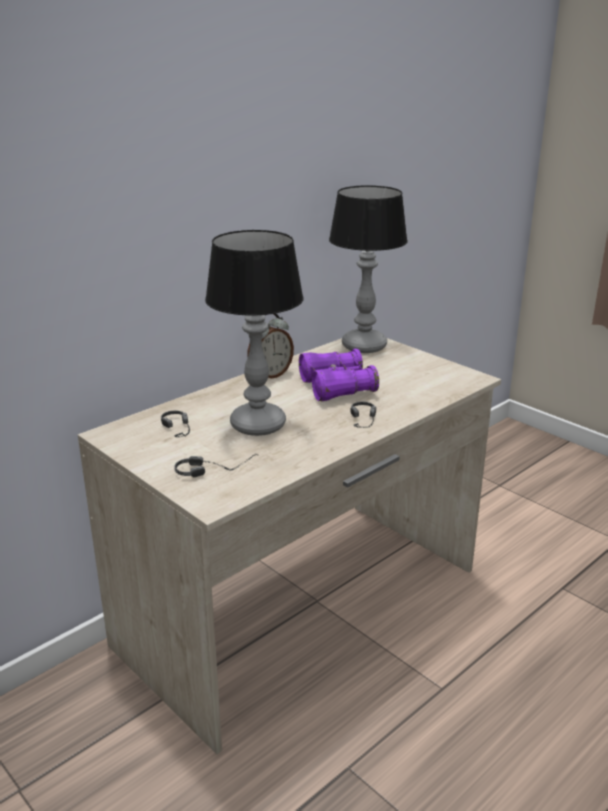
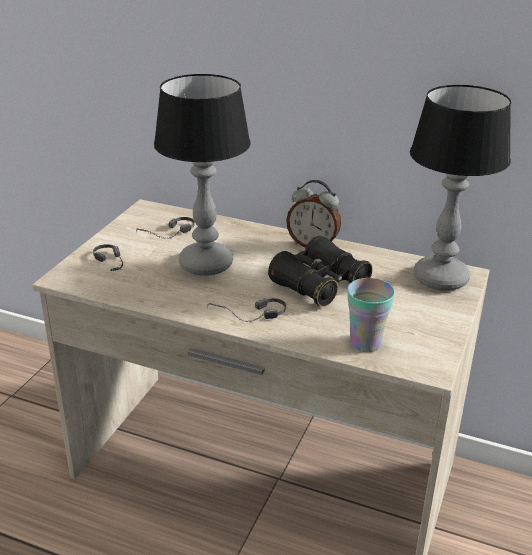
camera: 65 degrees right, 5 degrees up
purple binoculars [299,349,379,401] -> black binoculars [268,236,373,307]
none -> cup [347,278,395,352]

